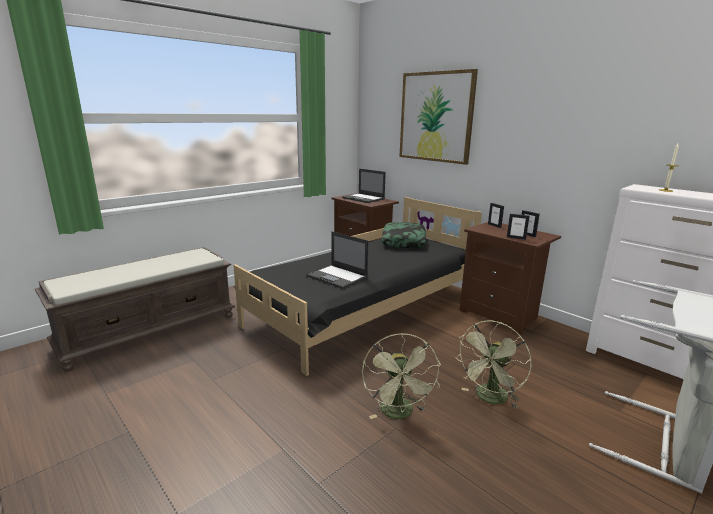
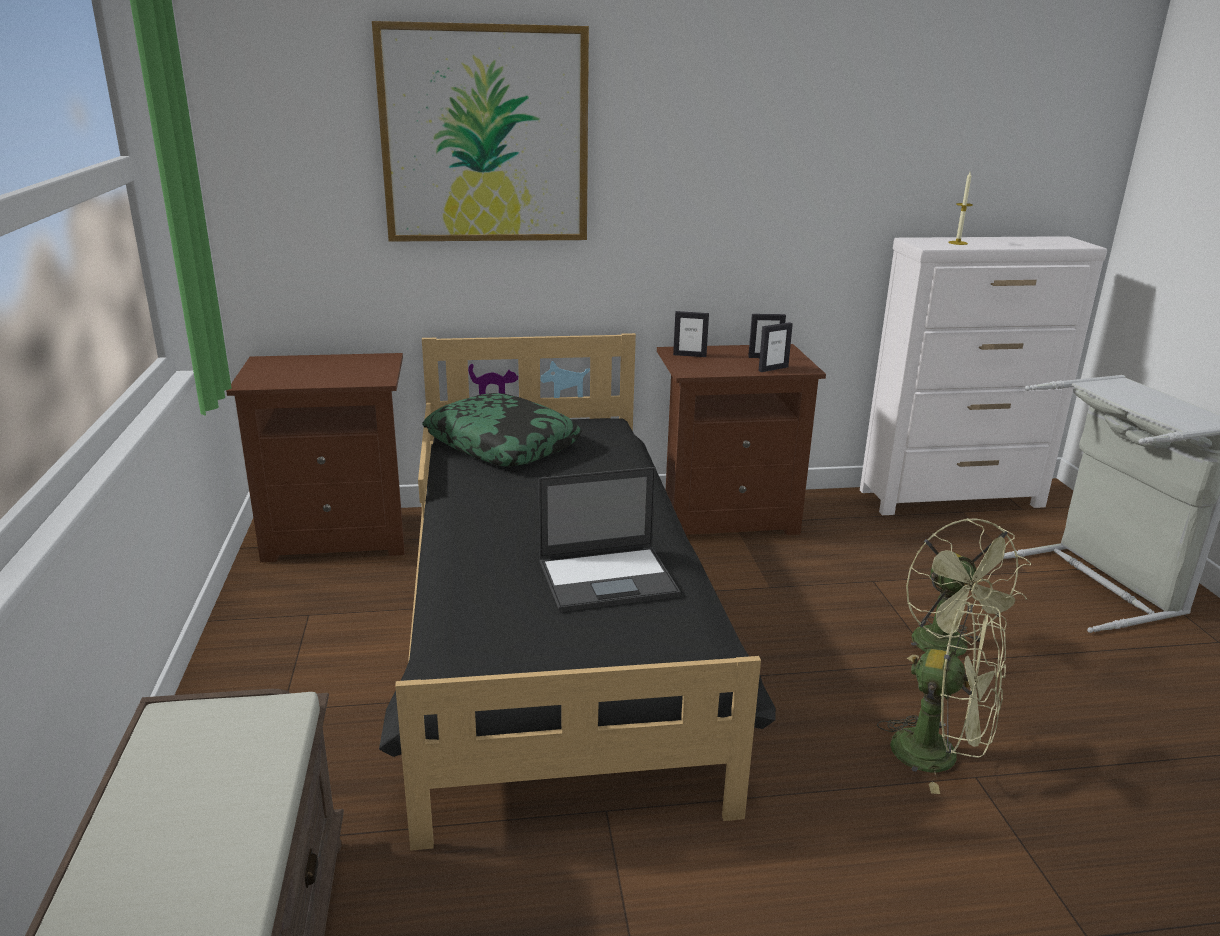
camera: 55 degrees left, 5 degrees up
laptop [342,169,386,203] -> none

